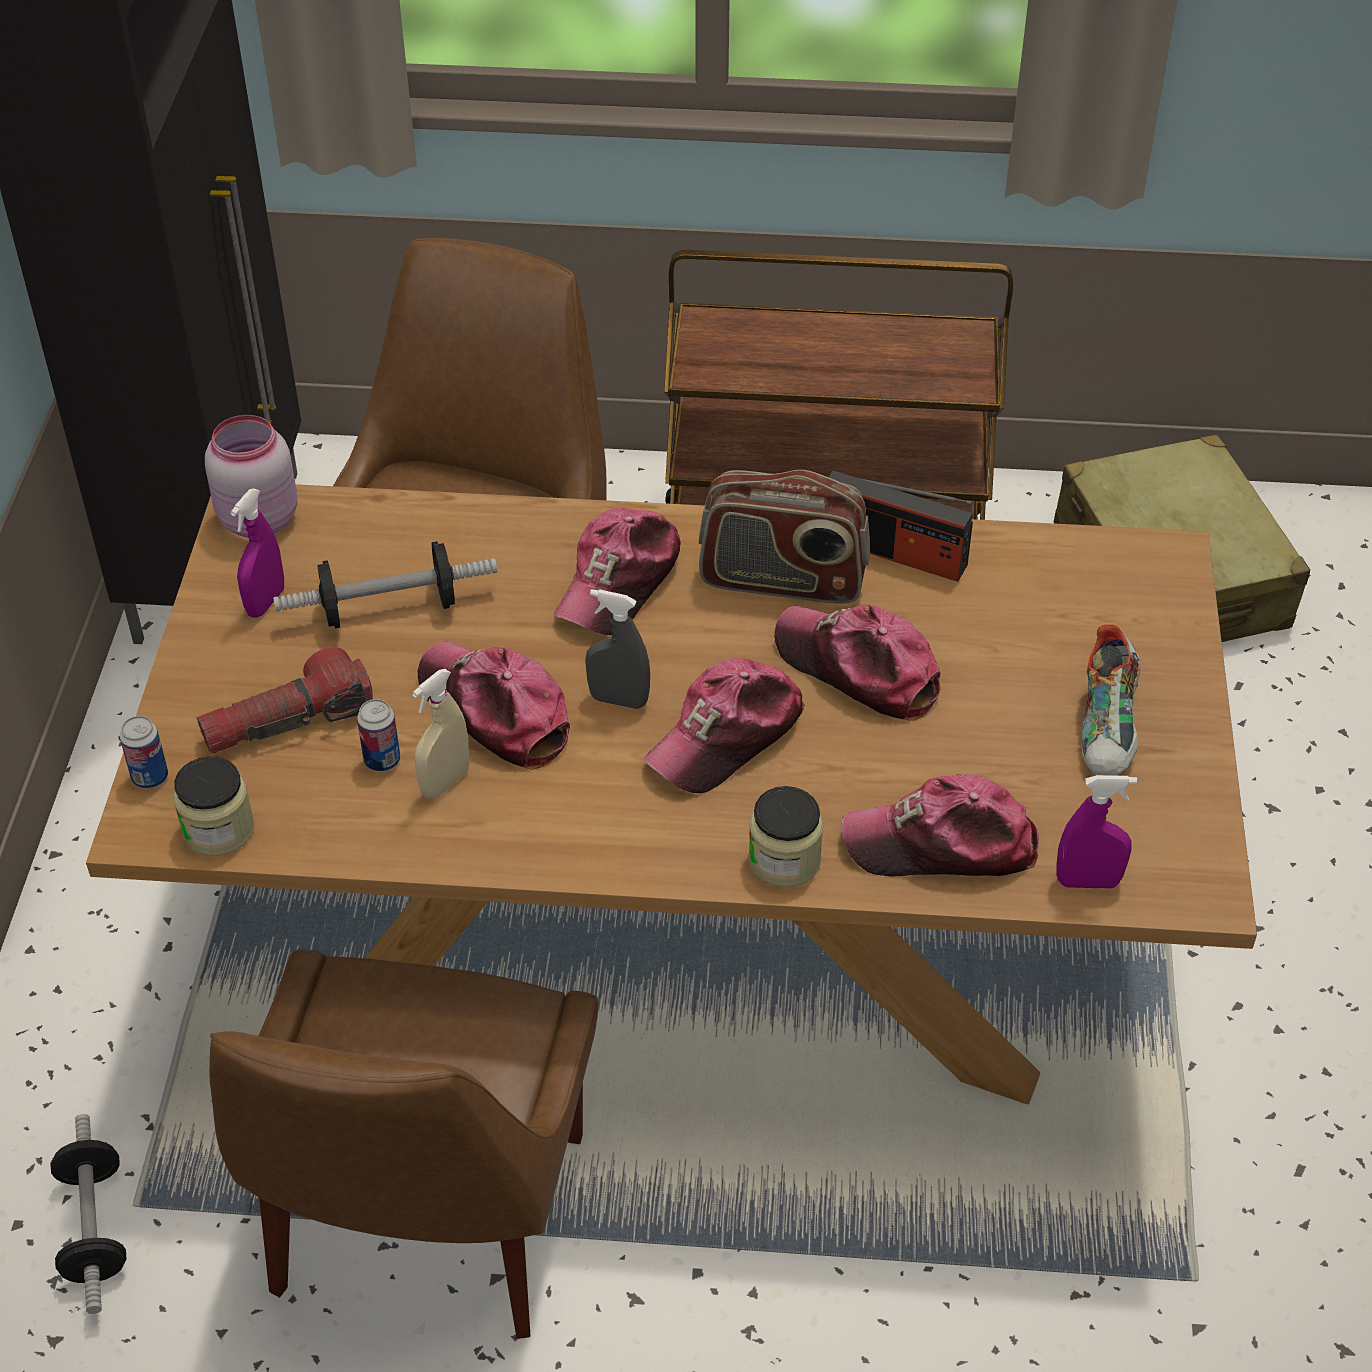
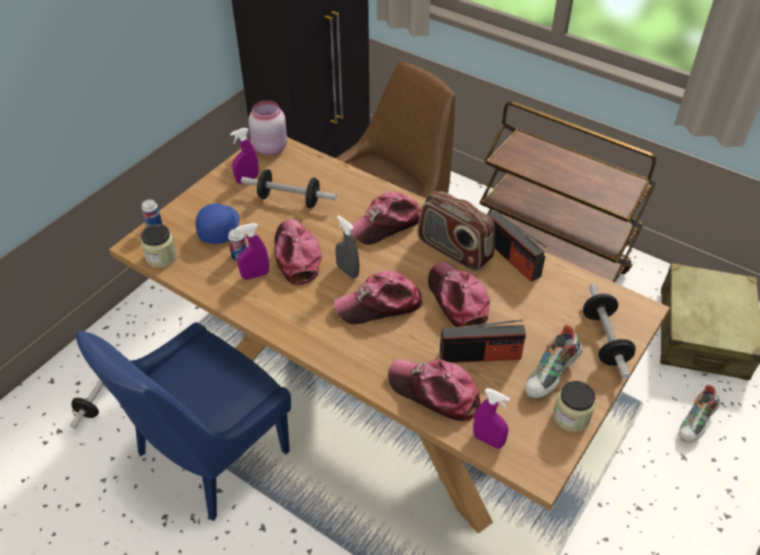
camera: 30 degrees right, 0 degrees up
flashlight [197,647,373,754] -> blue cap [196,203,240,244]
brown chair [209,949,598,1339] -> blue chair [76,322,291,521]
beige spray bottle [412,669,469,799] -> purple spray bottle [236,223,269,280]
jar [748,786,824,887] -> jar moved to [553,381,596,432]
none -> radio [440,319,526,363]
none -> dumbbell [583,284,636,379]
none -> shoe [679,385,720,443]

